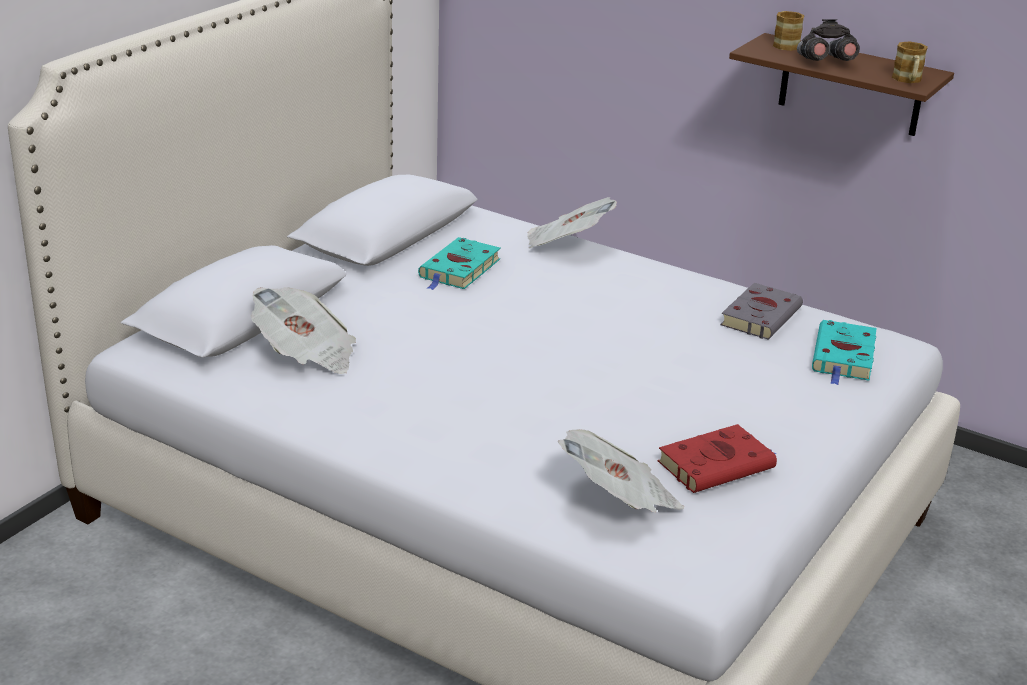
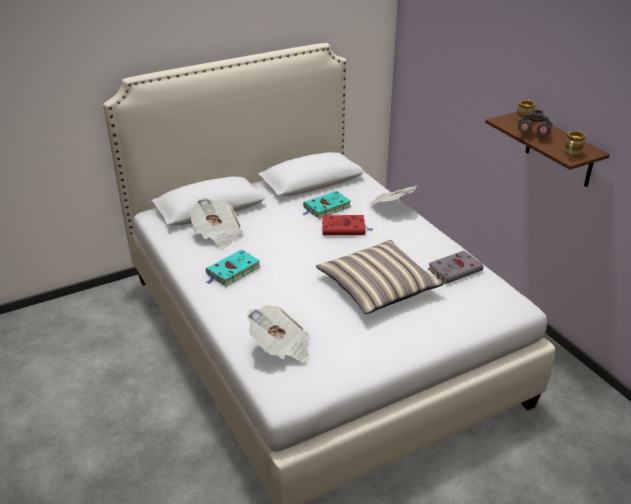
camera: 30 degrees right, 5 degrees up
red book [658,424,777,493] -> red book moved to [322,215,372,235]
turquoise book [812,320,876,385] -> turquoise book moved to [205,250,260,286]
none -> pillow [316,240,444,314]

